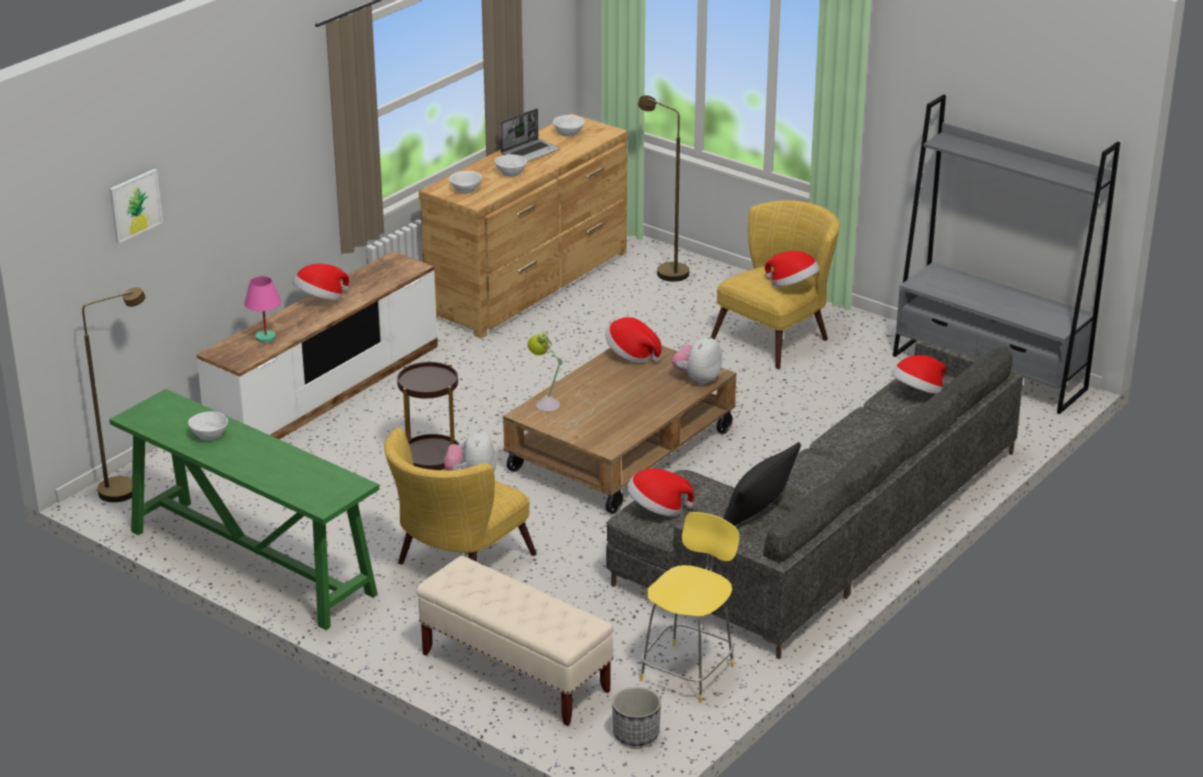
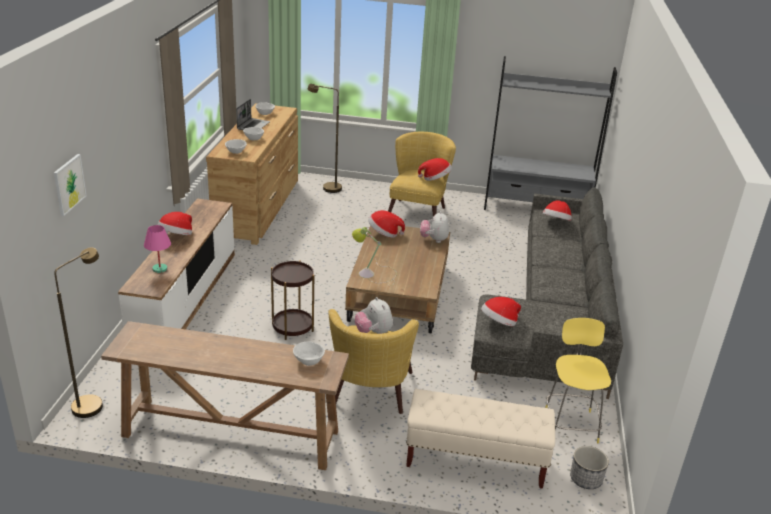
camera: 30 degrees left, 0 degrees up
green console table [109,389,379,630] -> brown console table [101,321,349,470]
white bowl [188,411,228,440] -> white bowl moved to [293,341,325,366]
black pillow [723,442,801,526] -> none

